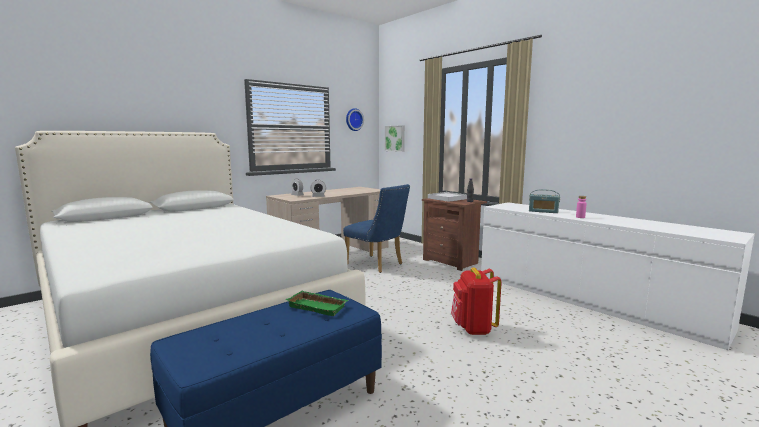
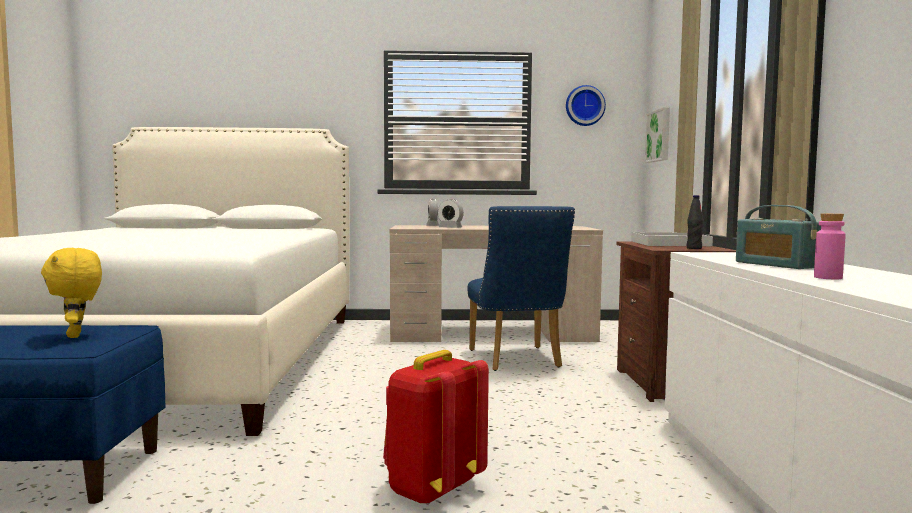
camera: 40 degrees right, 5 degrees down
green tray [285,291,349,316] -> yellow plush toy [41,248,102,338]

